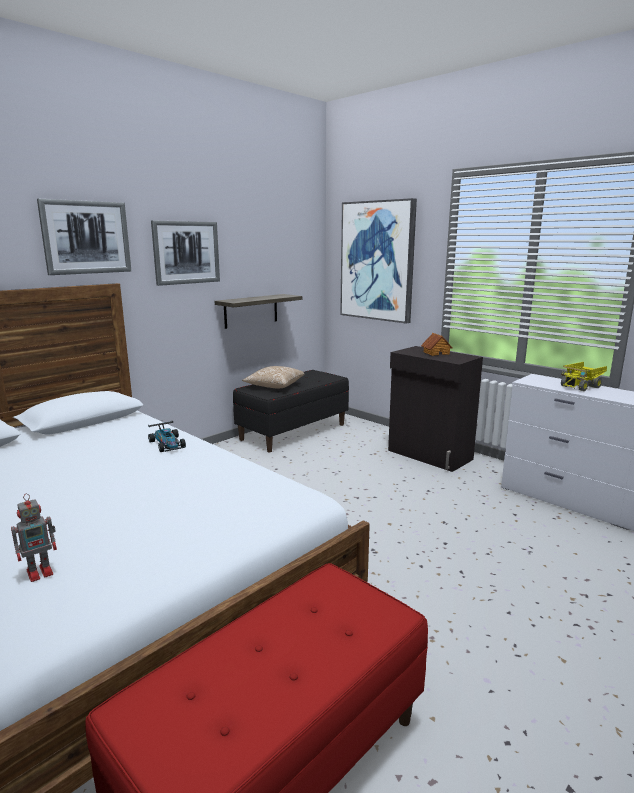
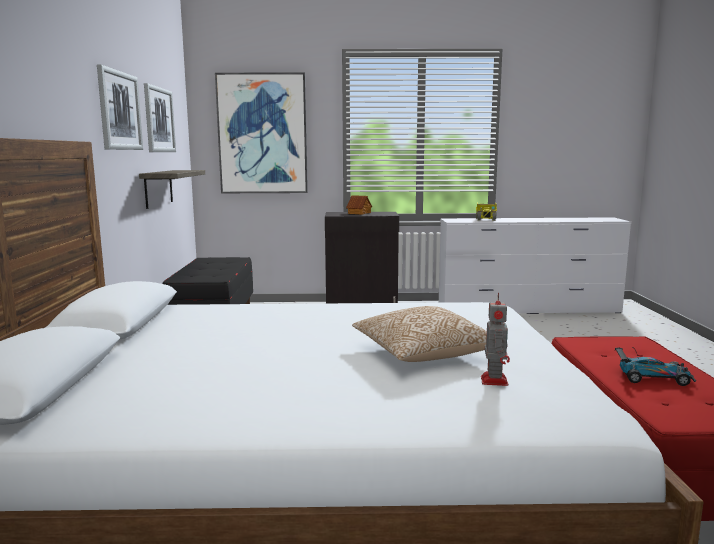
camera: 45 degrees left, 5 degrees down
picture [37,199,131,275] -> picture moved to [144,83,176,152]
toy car [148,421,186,452] -> toy car moved to [615,347,696,386]
pillow [242,366,305,388] -> pillow moved to [352,306,487,362]

